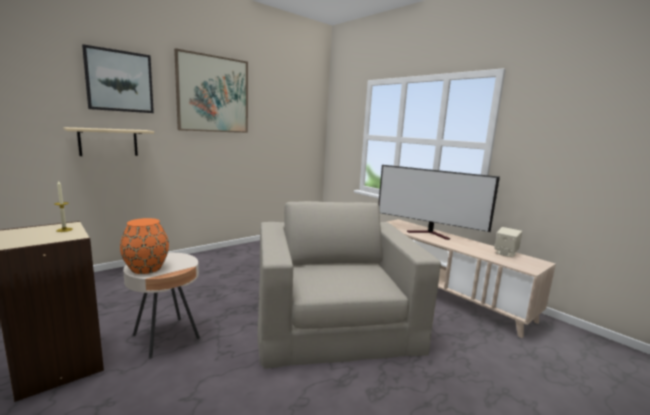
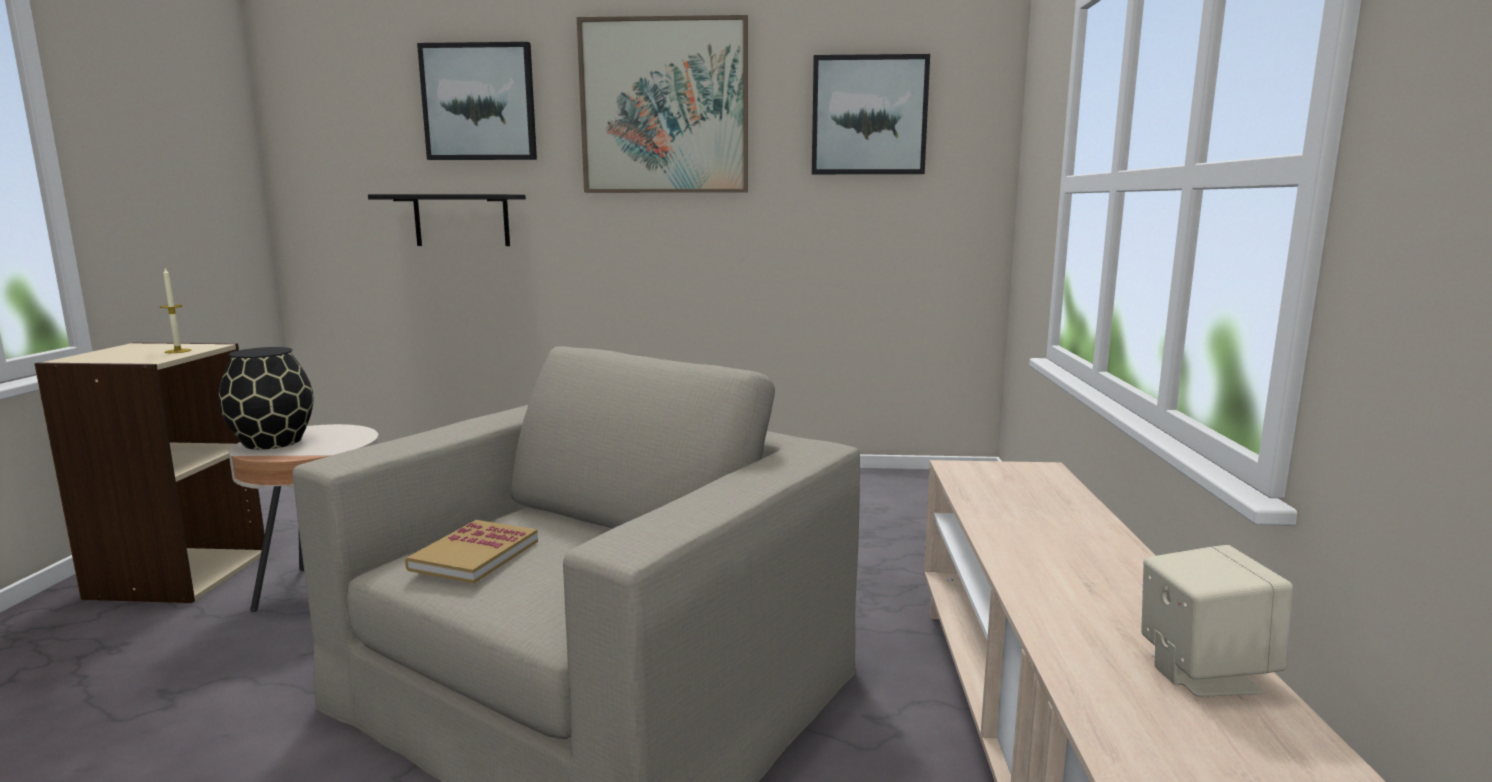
camera: 45 degrees right, 0 degrees up
beige shelf [63,127,154,156] -> black shelf [368,194,526,246]
orange vase [120,218,169,274] -> black vase [218,347,314,450]
television [378,165,500,240] -> none
none -> book [405,520,538,584]
none -> picture [812,54,930,174]

